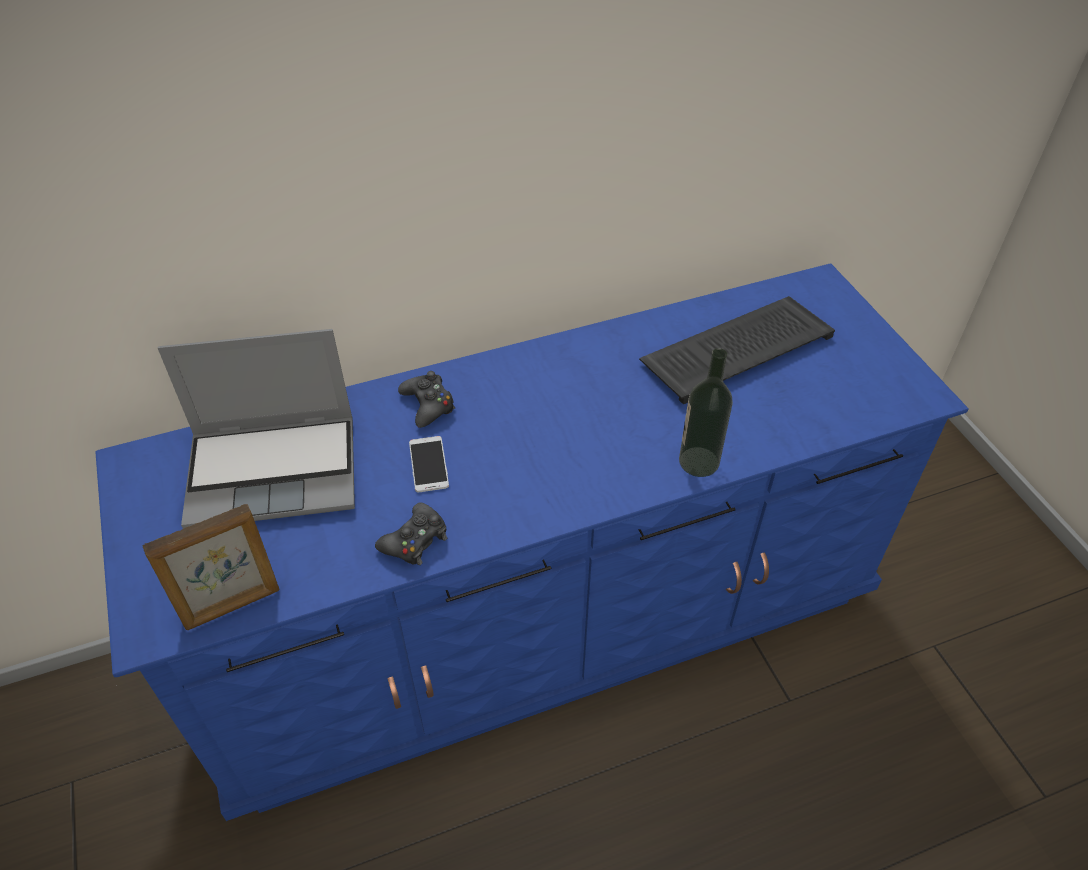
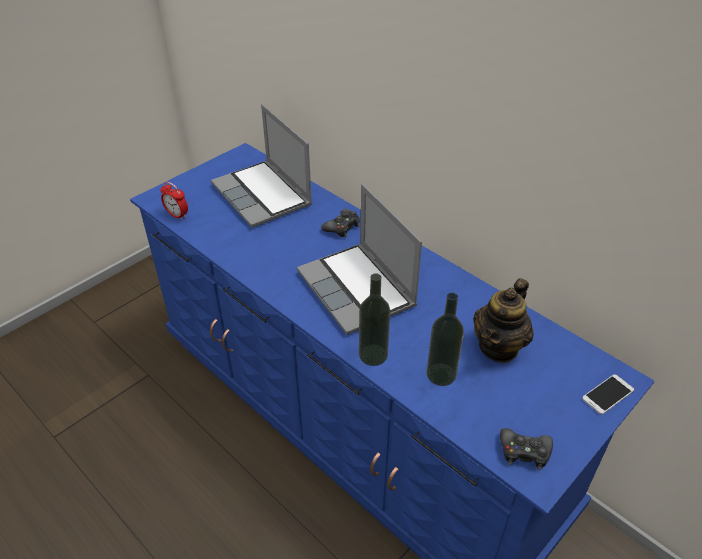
camera: 65 degrees right, 5 degrees down
picture frame [143,504,280,630] -> alarm clock [160,182,188,220]
black game controller [375,502,447,565] -> black game controller moved to [500,428,553,470]
phone [409,436,449,492] -> phone moved to [582,374,634,415]
keyboard [639,296,835,404] -> teapot [473,278,534,363]
none -> laptop [297,184,422,335]
none -> bottle [427,293,464,386]

